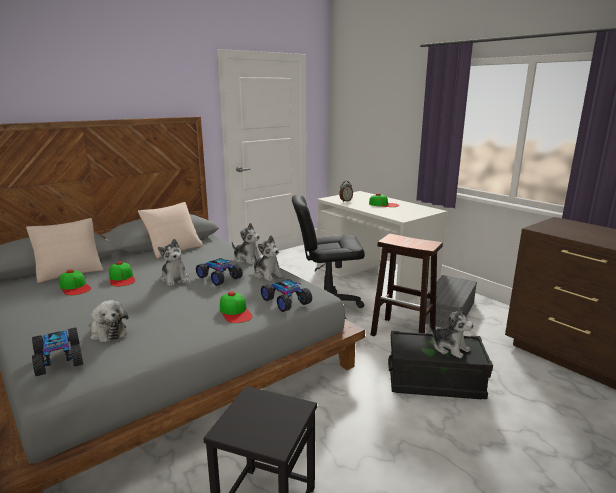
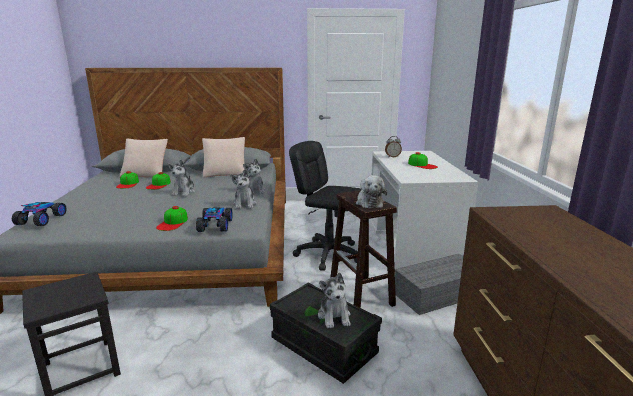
camera: 35 degrees right, 0 degrees up
plush toy [90,300,128,342] -> plush toy moved to [356,175,387,208]
toy car [196,258,243,286] -> none

